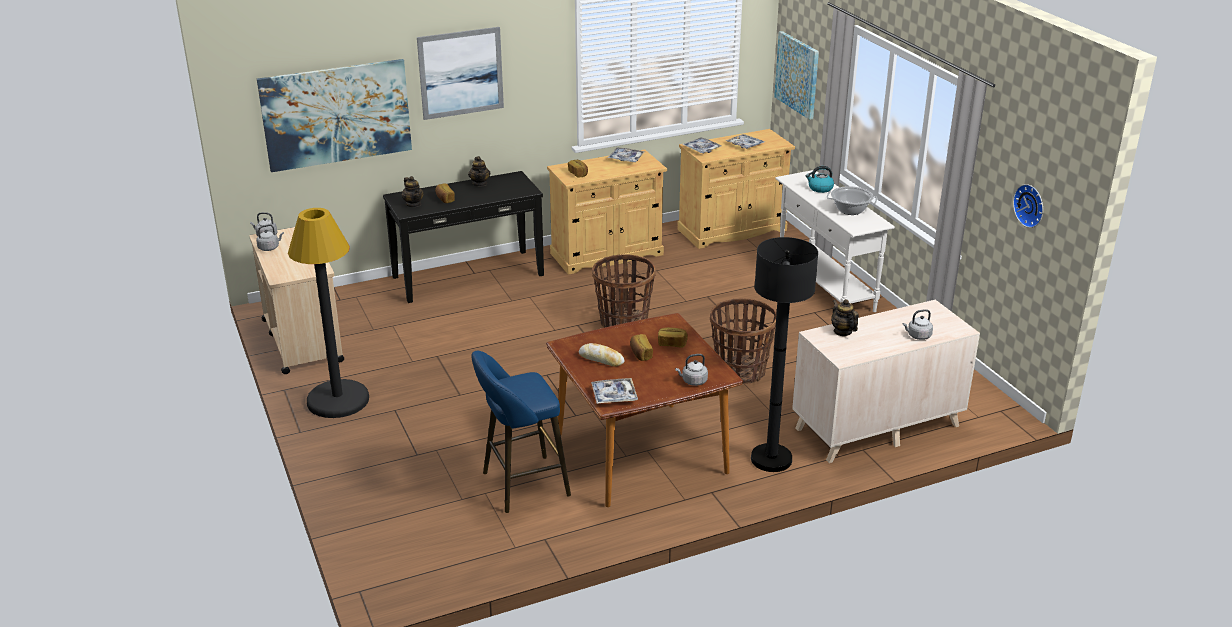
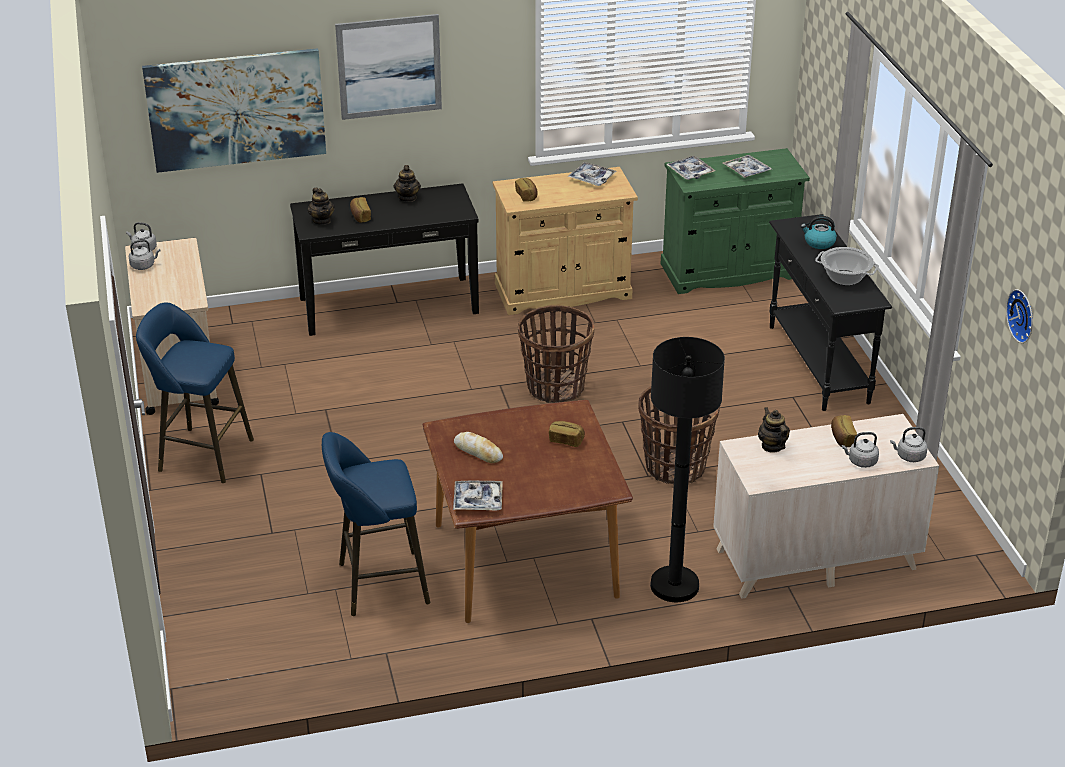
camera: 10 degrees right, 5 degrees up
black floor lamp [288,208,369,418] -> blue stool [136,302,254,483]
bread [630,334,653,361] -> bread moved to [831,415,857,447]
grey kettle [675,354,708,386] -> grey kettle moved to [890,427,928,462]
beige cabinet [677,129,795,249] -> green cabinet [661,148,810,294]
picture [774,31,819,120] -> none
white console table [775,170,895,312] -> black console table [769,214,892,411]

